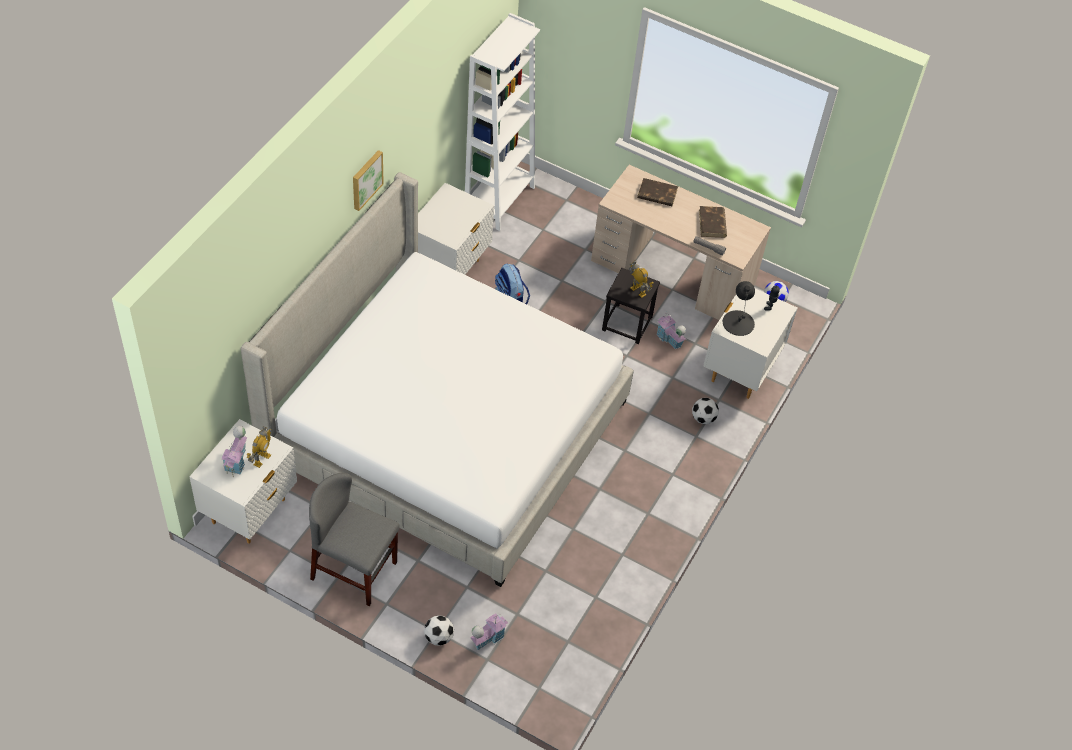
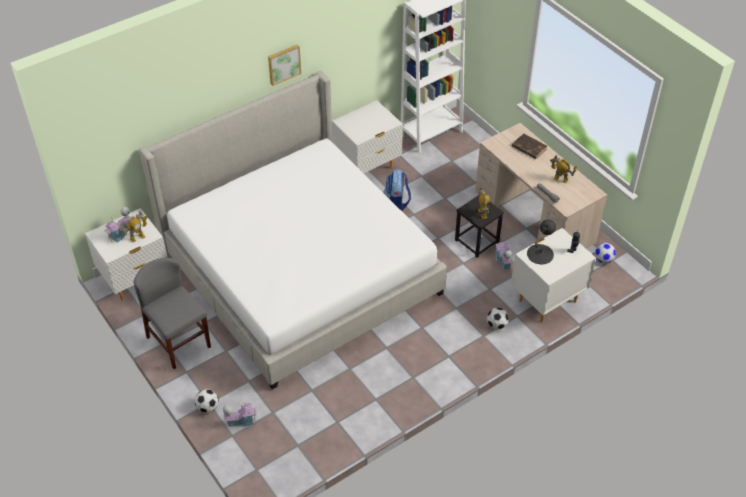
camera: 30 degrees right, 5 degrees down
brown book [699,206,727,238] -> toy robot [550,155,577,183]

